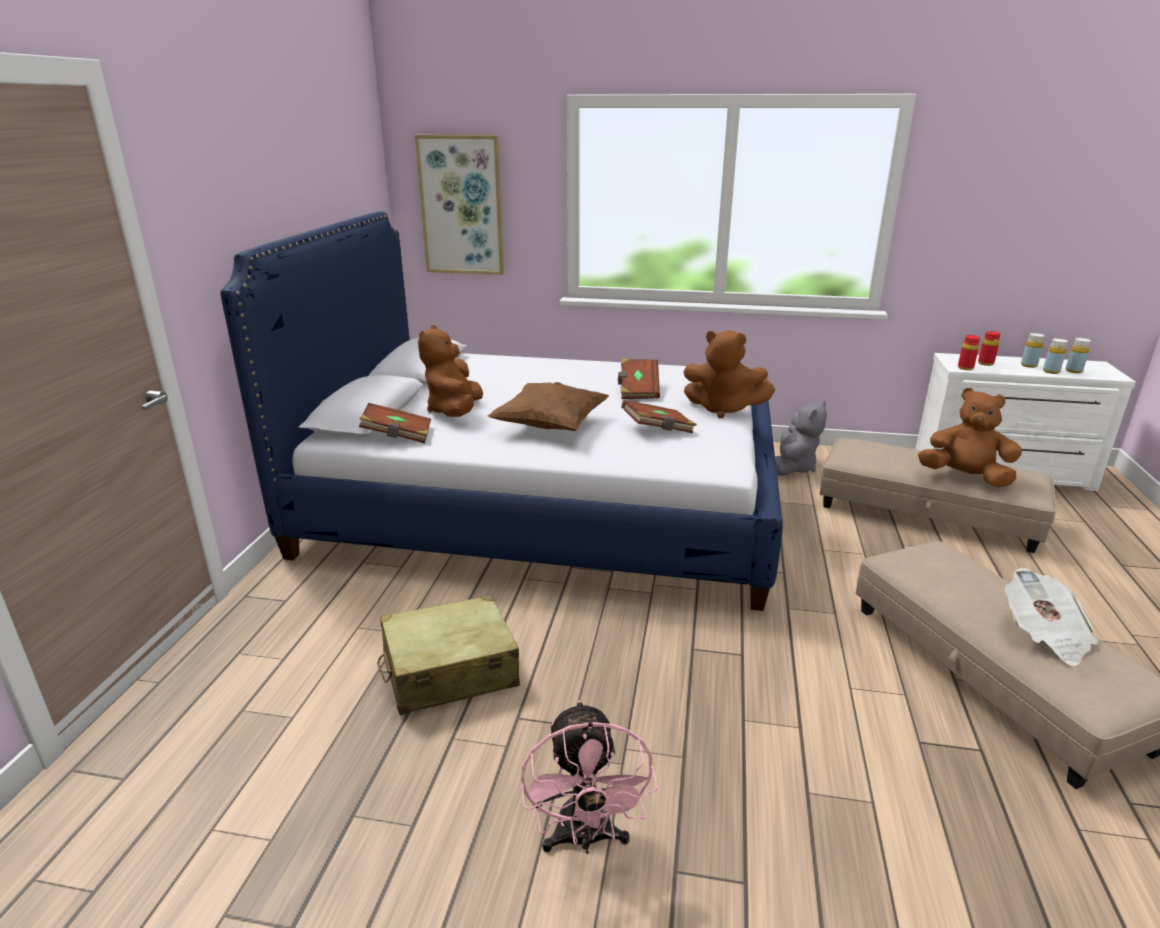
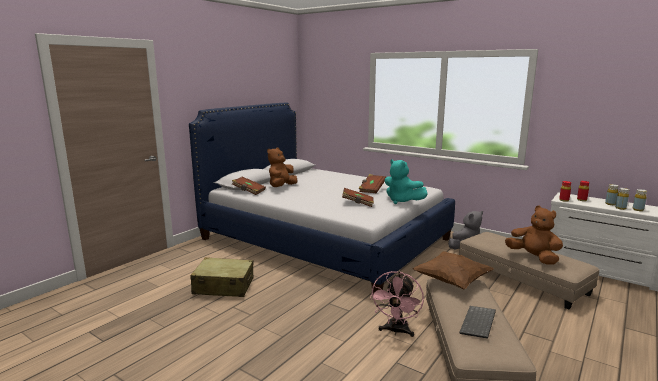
camera: 25 degrees right, 10 degrees down
picture [415,135,504,275] -> none
brown pillow [488,382,609,431] -> brown pillow moved to [412,251,494,289]
pink fan [521,700,658,854] -> pink fan moved to [370,271,424,337]
brown plush toy [683,330,775,418] -> turquoise plush toy [385,160,427,204]
newspaper [1005,568,1099,666] -> keyboard [459,306,496,339]

